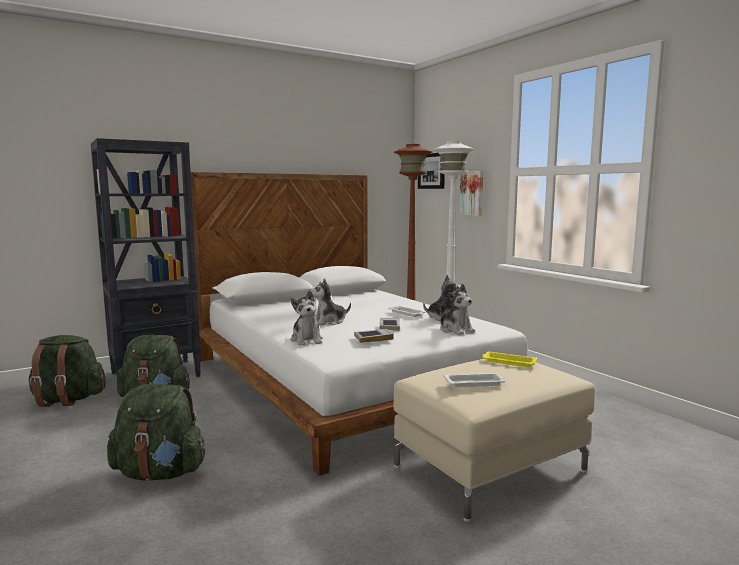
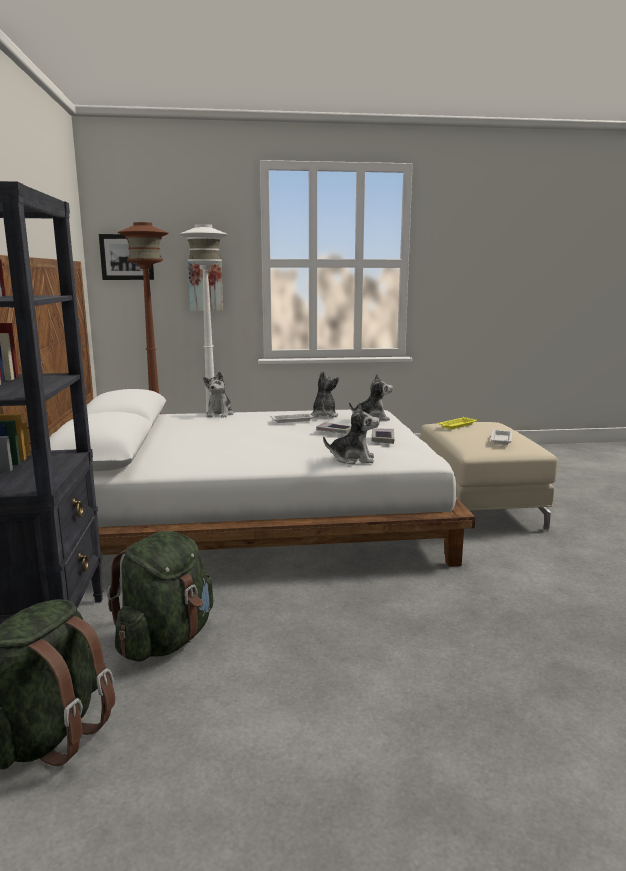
camera: 65 degrees left, 5 degrees up
green backpack [107,384,206,481] -> none
plush toy [310,278,351,325] -> plush toy moved to [203,372,234,418]

